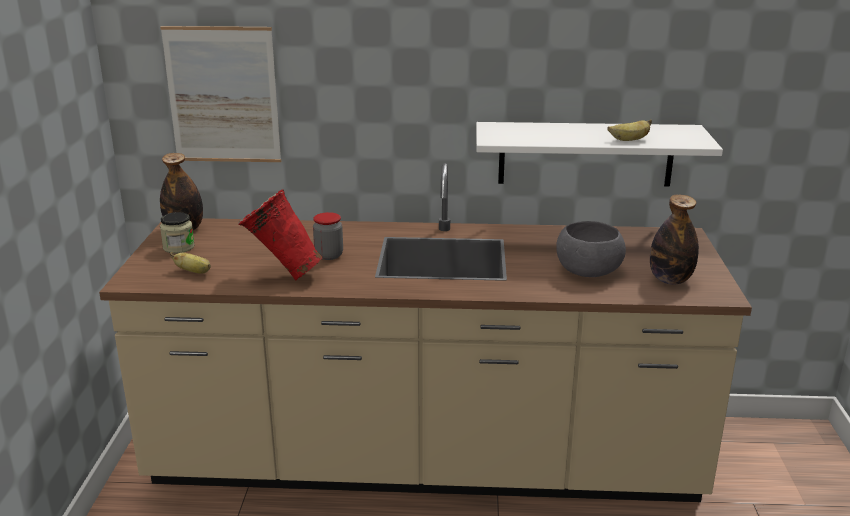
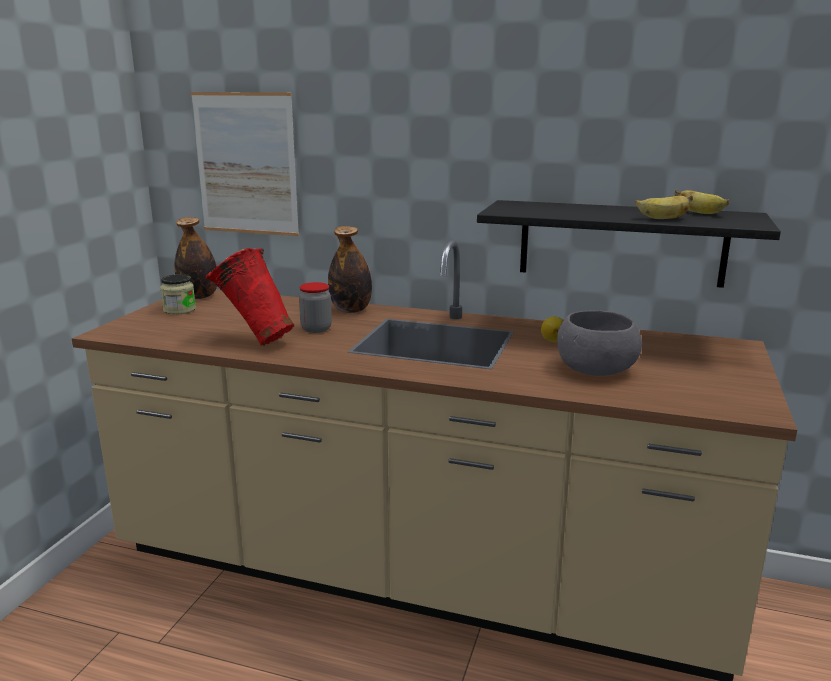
camera: 15 degrees right, 5 degrees down
banana [170,252,211,273] -> banana moved to [675,189,729,214]
white shelf [476,122,723,187] -> black shelf [477,200,781,288]
bottle [650,195,699,284] -> bottle moved to [328,226,372,313]
none -> lemon [541,316,564,342]

